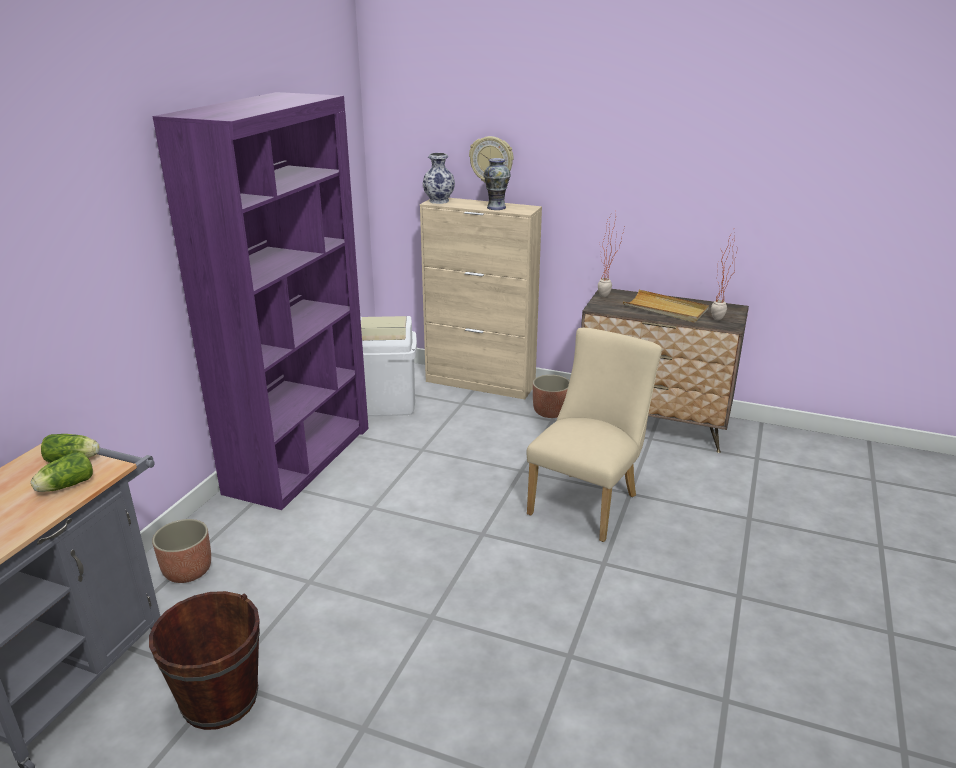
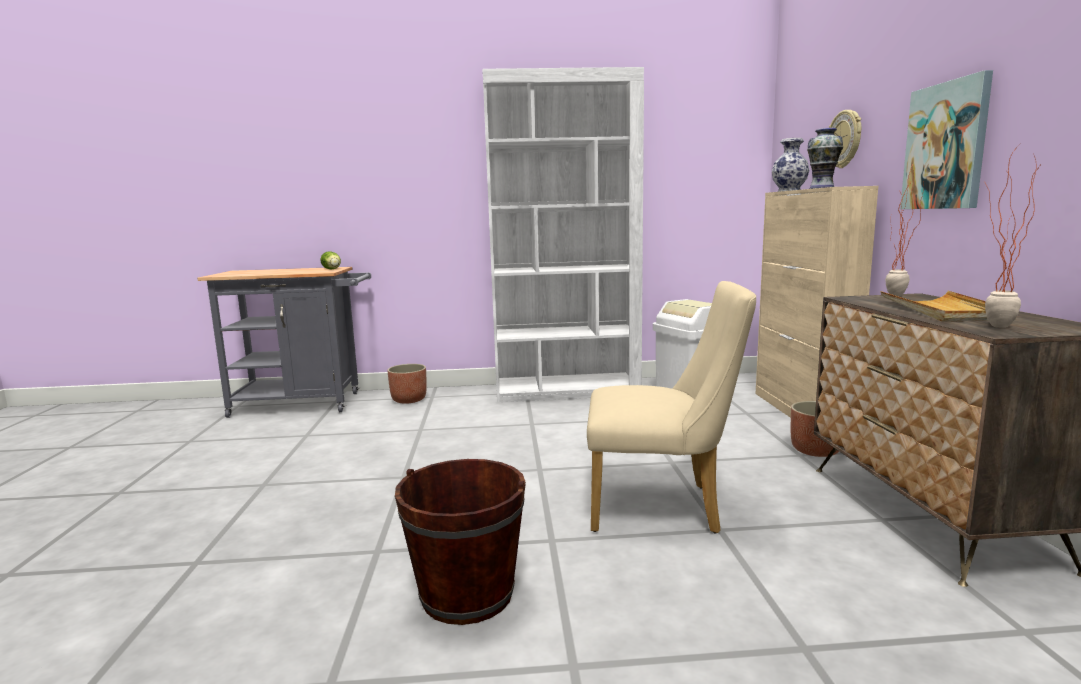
camera: 65 degrees right, 15 degrees down
lettuce [31,452,93,492] -> none
brown bucket [149,591,260,730] -> brown bucket moved to [395,459,526,625]
purple bookcase [152,92,369,510] -> white bookcase [482,67,644,402]
none -> picture [900,70,993,209]

